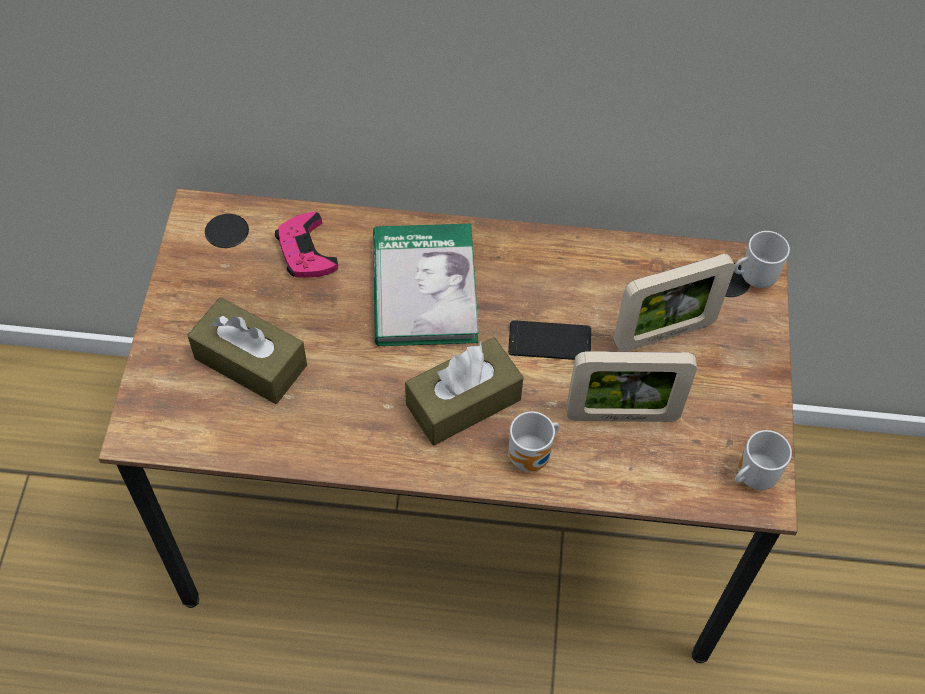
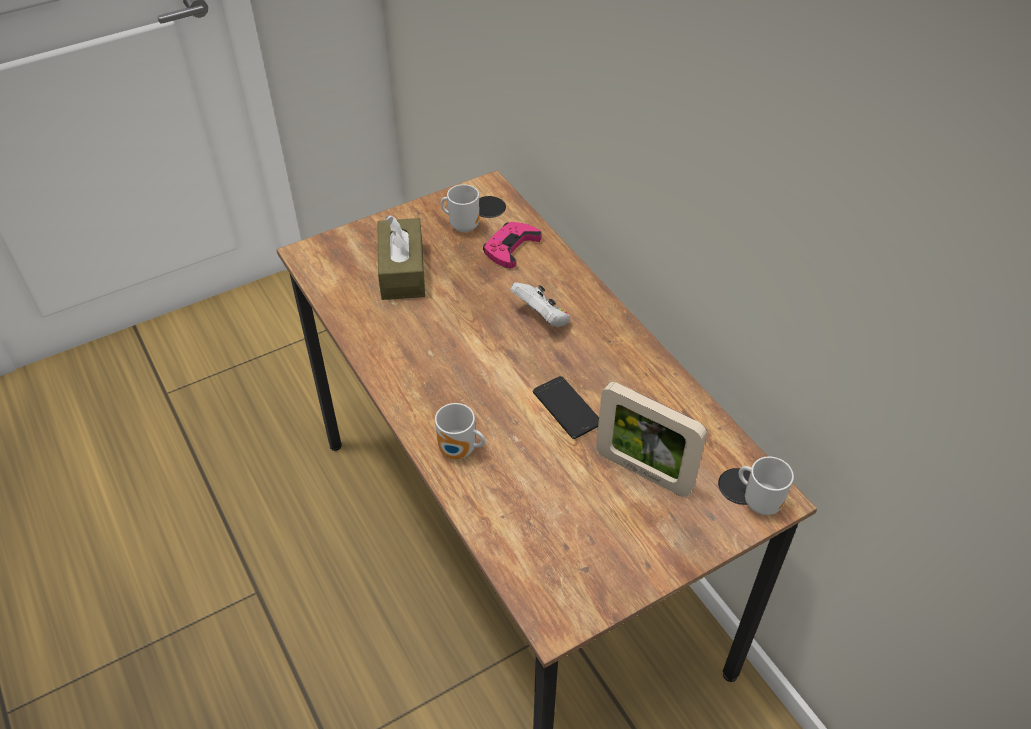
camera: 55 degrees right, 10 degrees down
book [373,224,479,346] -> white game controller [510,282,570,327]
brown tissue box [405,337,524,445] -> none
picture frame [567,351,697,422] -> none
mug [735,430,792,490] -> mug moved to [440,184,480,233]

